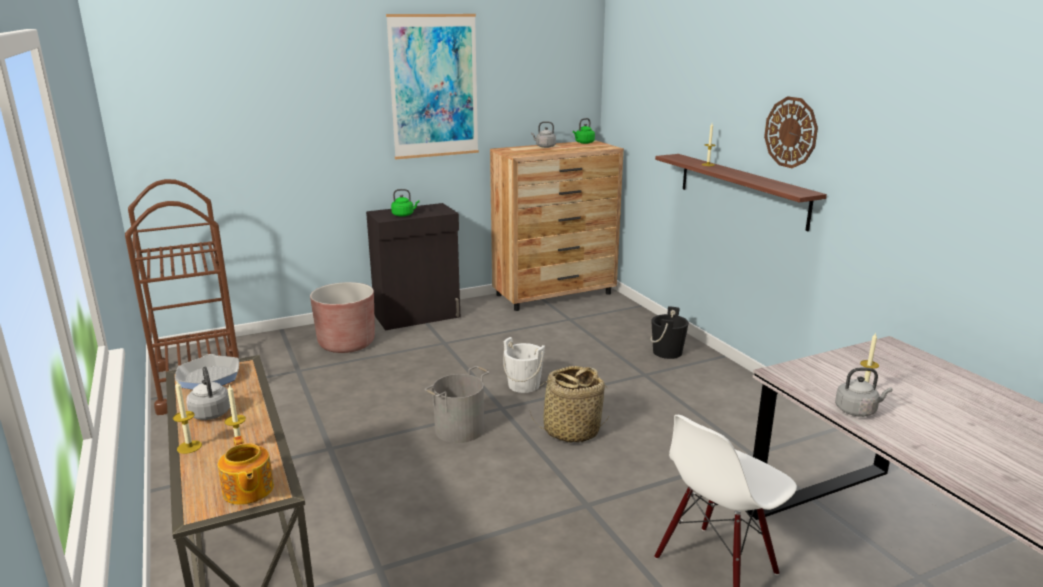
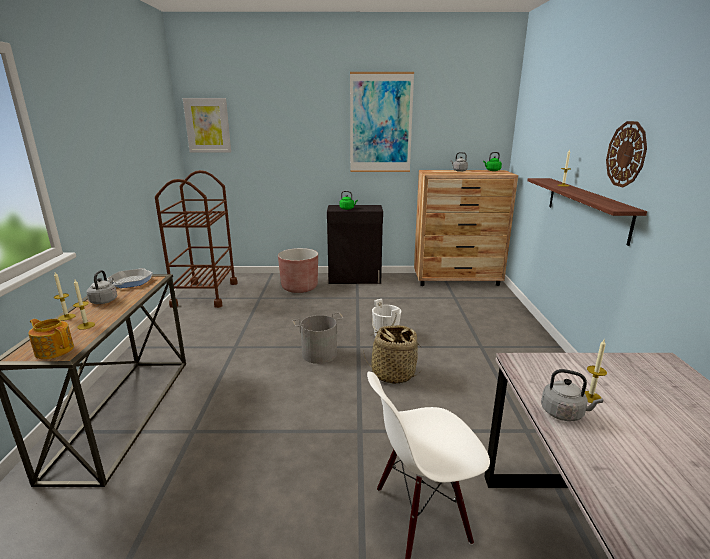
camera: 25 degrees right, 0 degrees up
teapot [218,436,274,505] -> teapot turned 120 degrees clockwise [28,319,74,359]
black bucket [650,306,689,359] -> none
none -> picture [183,98,231,153]

